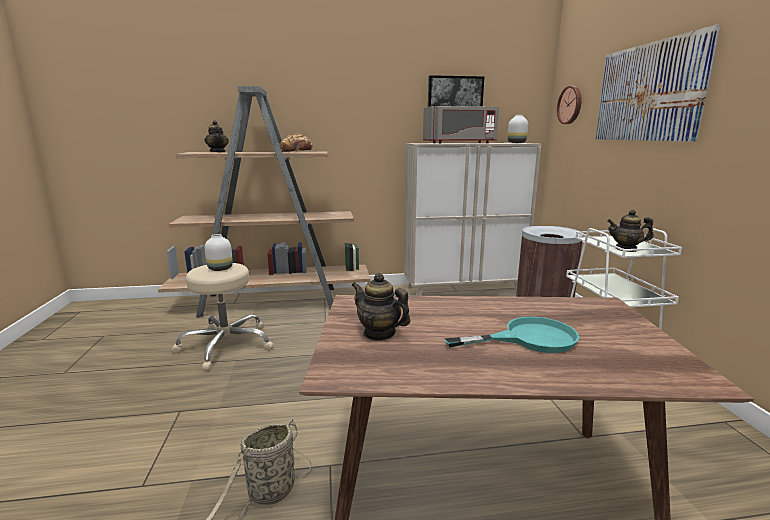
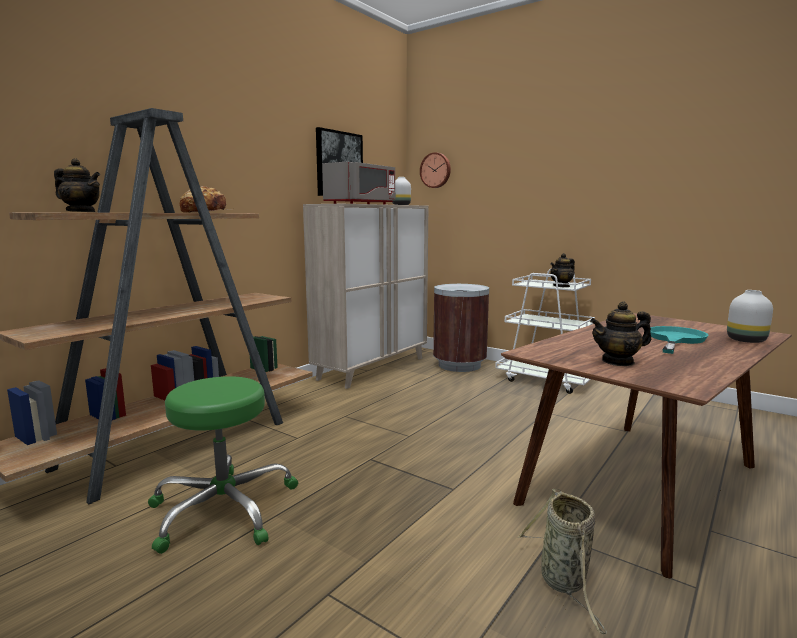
camera: 45 degrees left, 5 degrees down
beige stool [172,263,274,371] -> green stool [148,376,298,554]
white vase [205,234,233,271] -> white vase moved to [727,290,773,343]
picture [595,25,721,142] -> none

